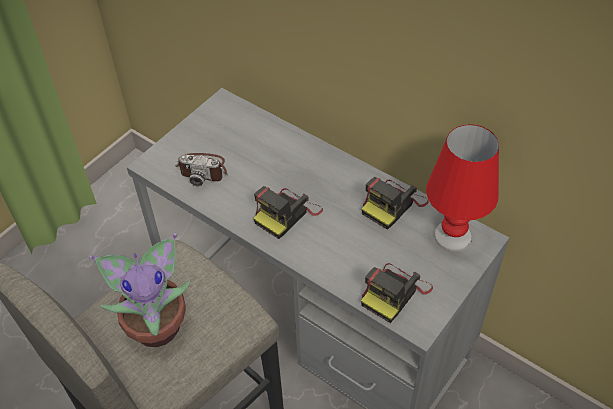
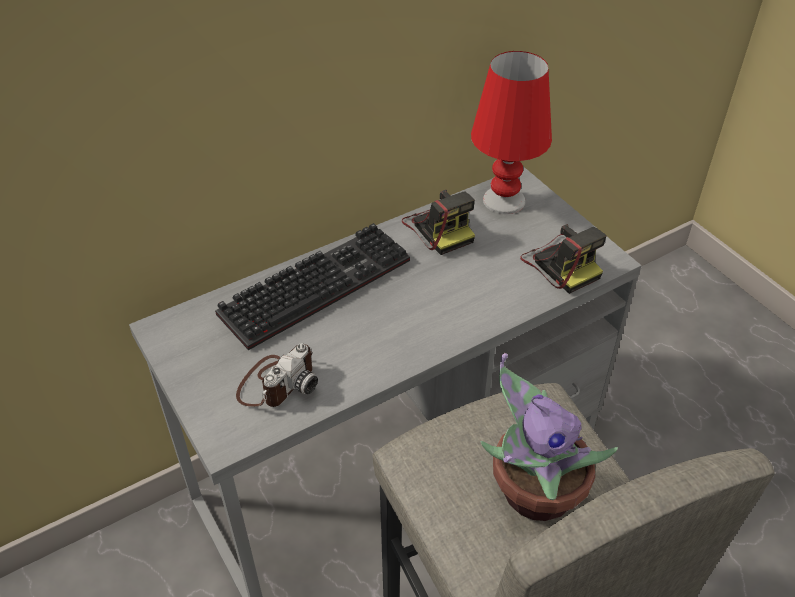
camera: 70 degrees left, 5 degrees down
camera [253,186,323,239] -> none
none -> keyboard [215,223,410,350]

